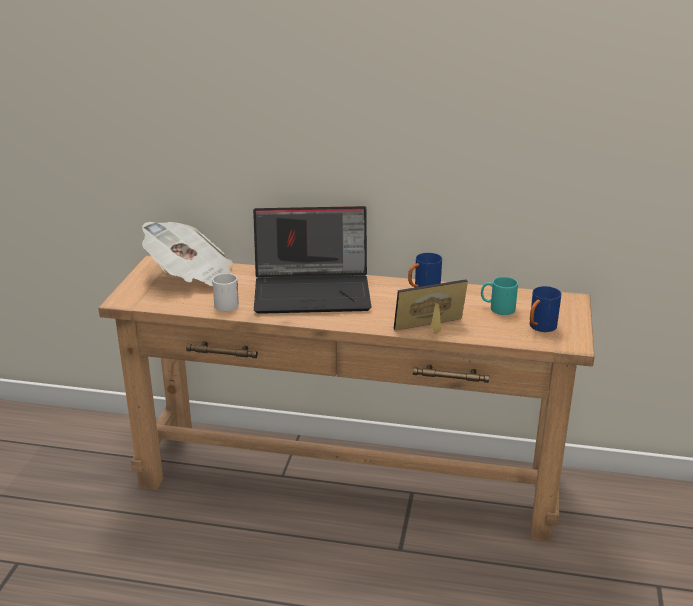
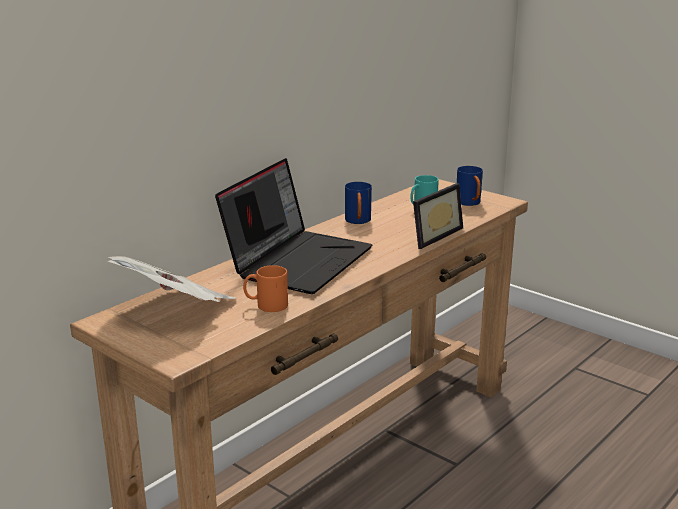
camera: 60 degrees left, 5 degrees down
white mug [212,273,239,311] -> orange mug [243,265,288,312]
picture frame [394,279,468,334] -> picture frame turned 150 degrees counterclockwise [413,183,463,249]

